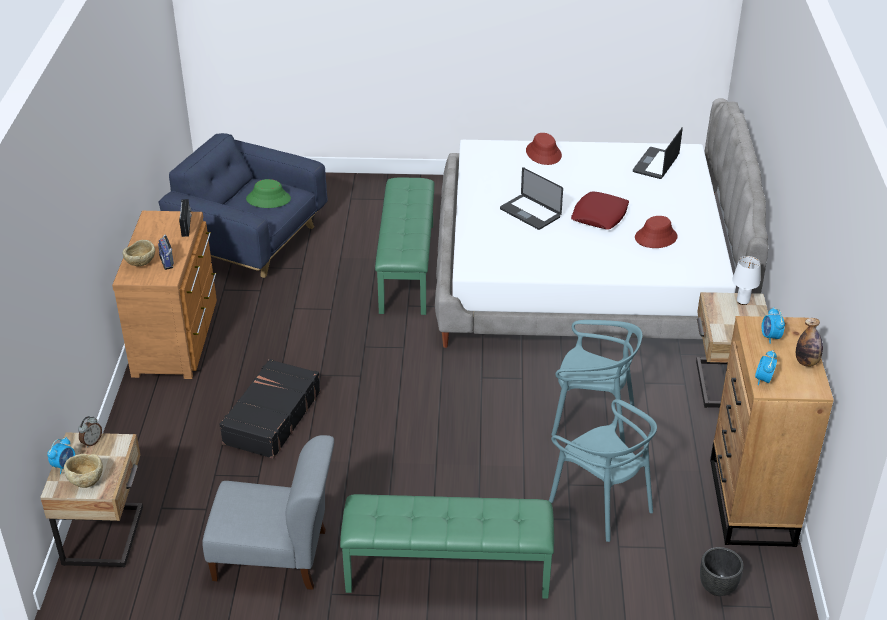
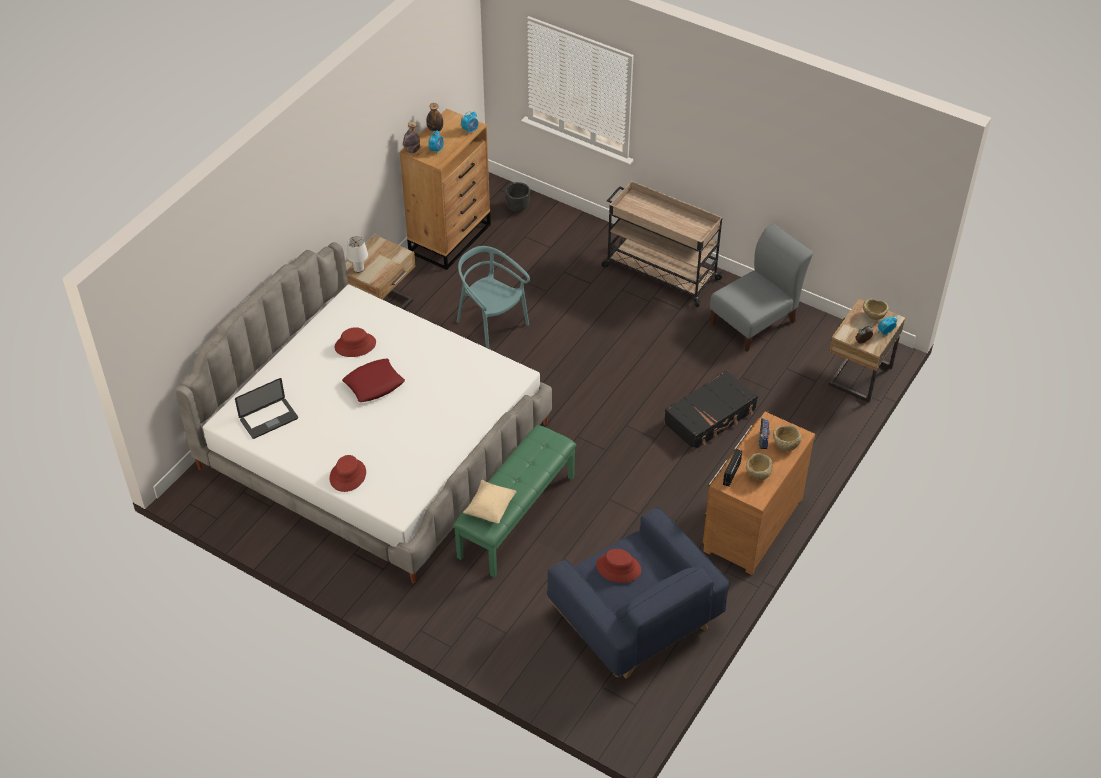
camera: 150 degrees left, 10 degrees up
grey chair [202,435,334,590] -> grey chair turned 105 degrees clockwise [710,224,813,352]
green hat [246,179,291,208] -> red hat [596,549,641,583]
green bench [340,494,554,599] -> beige cart [602,181,724,307]
laptop [500,167,563,230] -> none
turquoise chair [549,399,657,542] -> none
none -> bottle [403,122,420,153]
none -> beige pillow [463,480,517,524]
none -> beige bowl [746,453,773,480]

